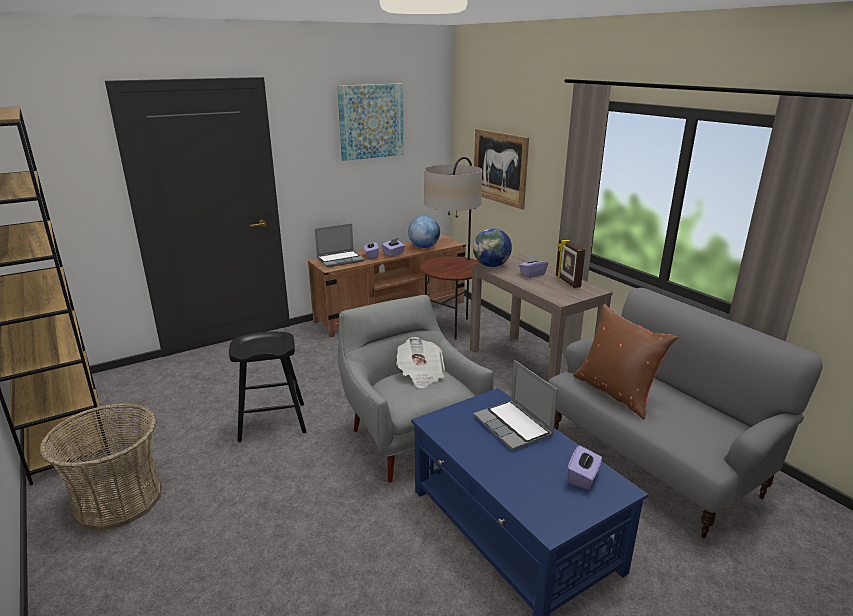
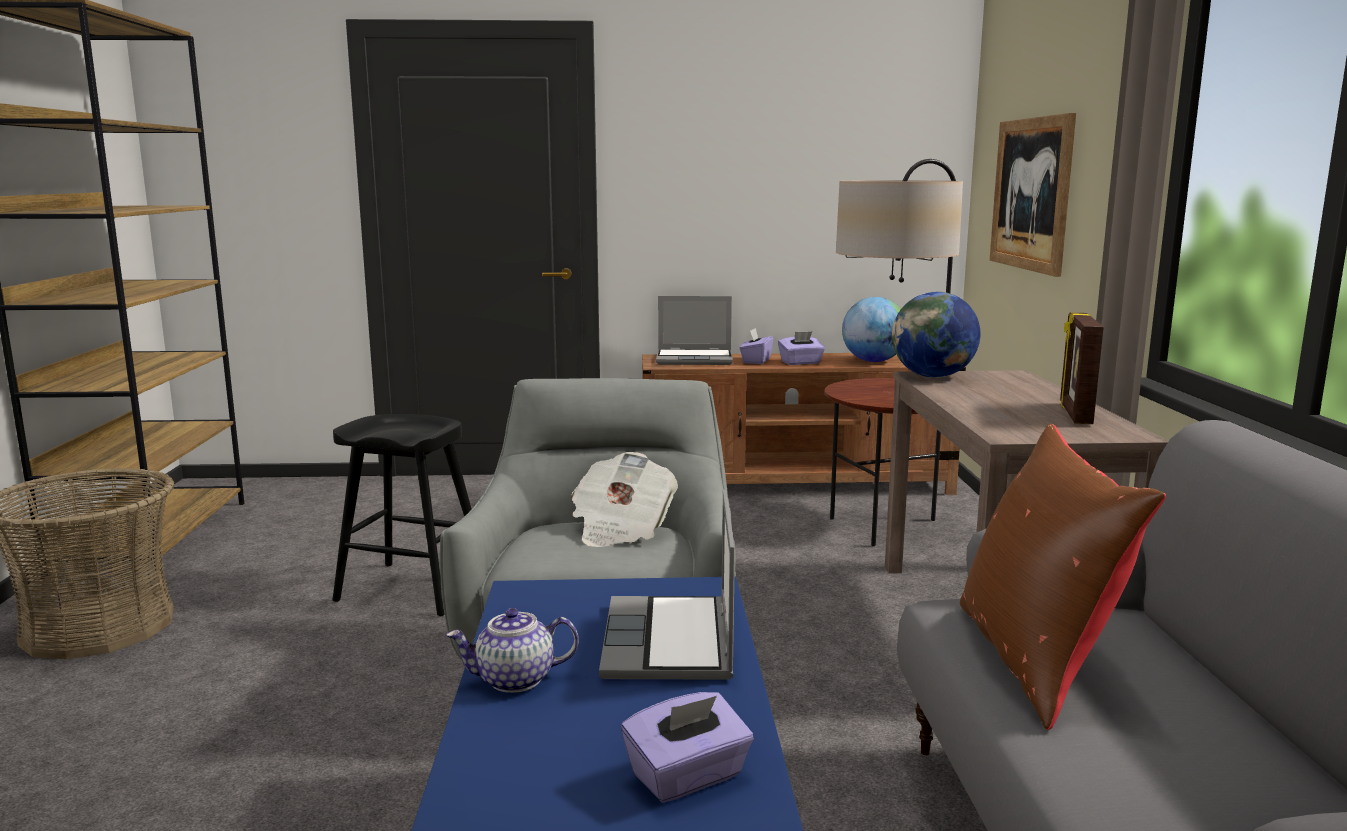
camera: 30 degrees right, 10 degrees down
picture [337,84,404,161] -> none
purple tissue box [519,254,548,278] -> none
none -> teapot [446,608,579,693]

